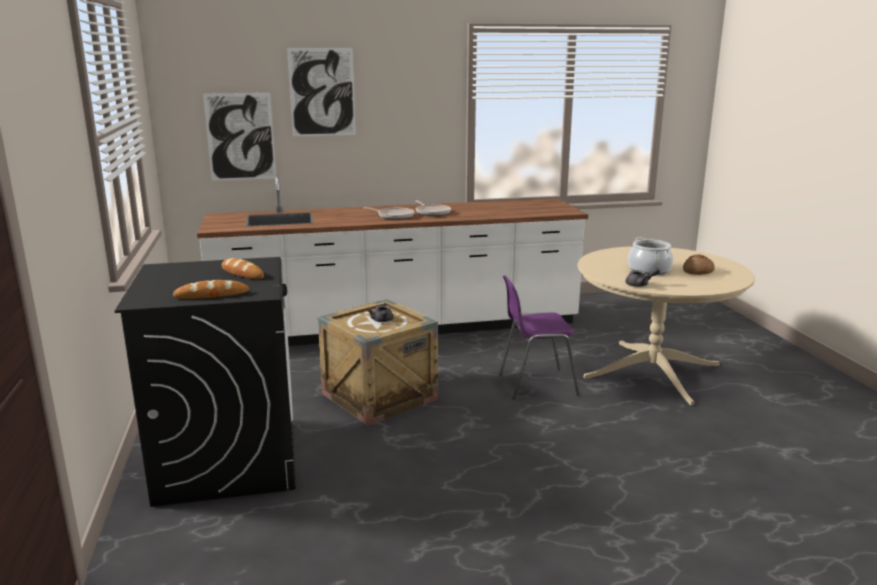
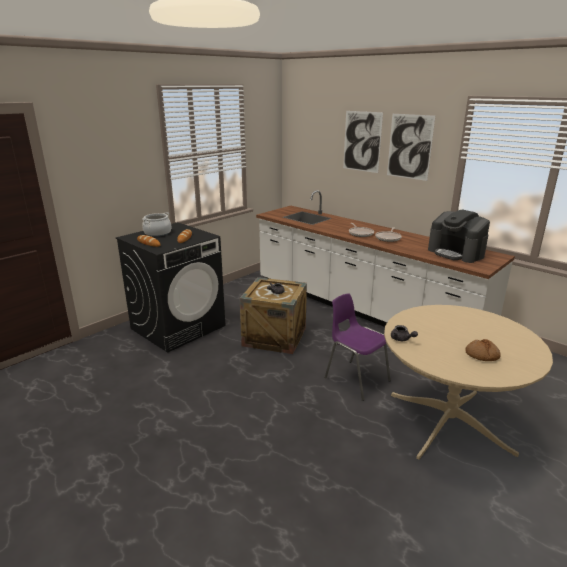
camera: 55 degrees right, 5 degrees up
picture [203,93,276,181] -> picture moved to [387,114,435,181]
cooking pot [628,237,673,275] -> cooking pot moved to [142,212,171,237]
none -> coffee machine [428,210,490,263]

